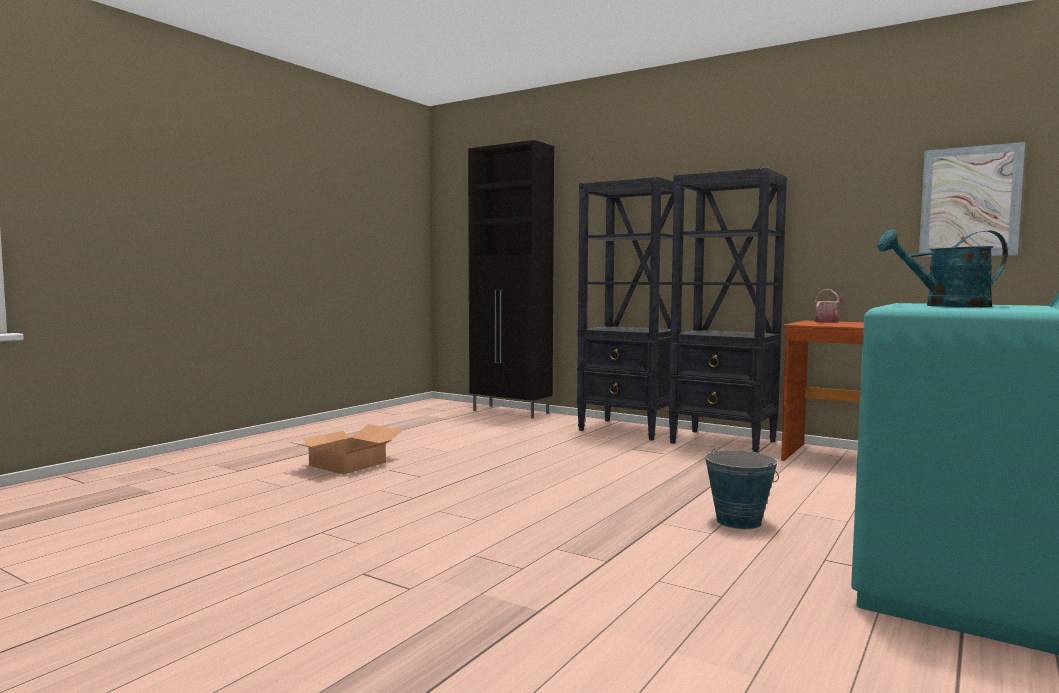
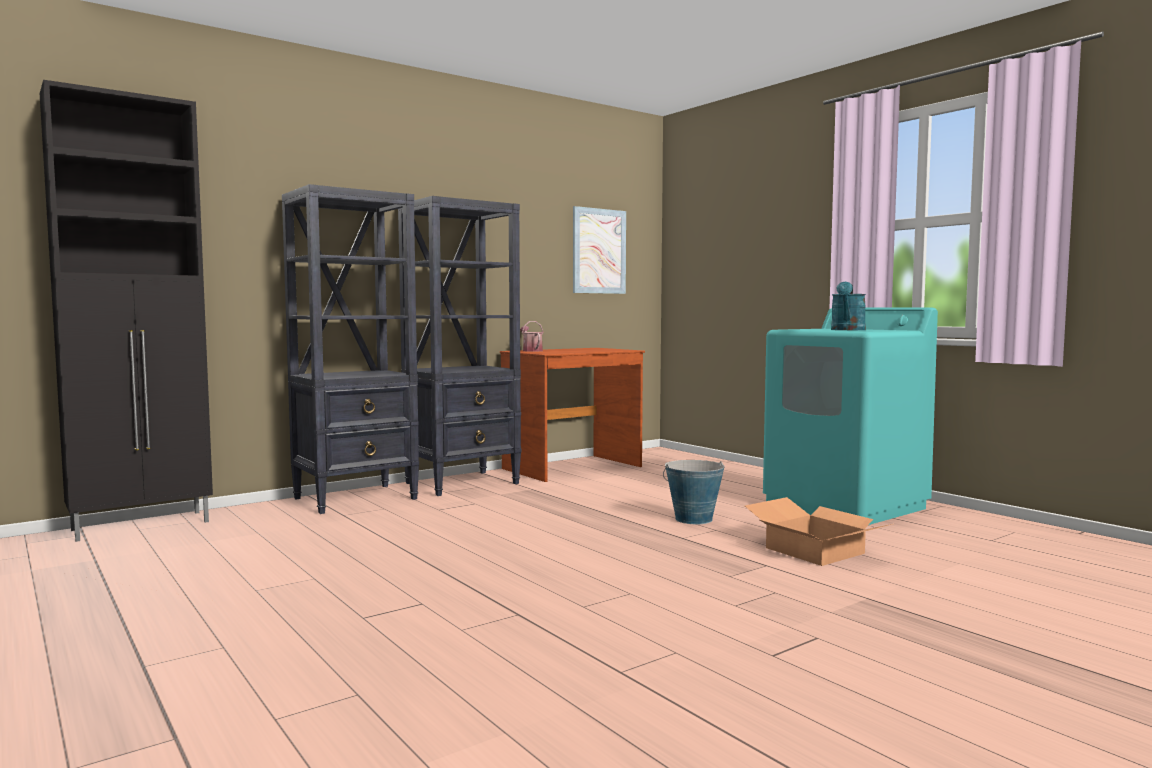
camera: 70 degrees left, 0 degrees up
cardboard box [290,424,402,474] -> cardboard box moved to [745,497,892,566]

